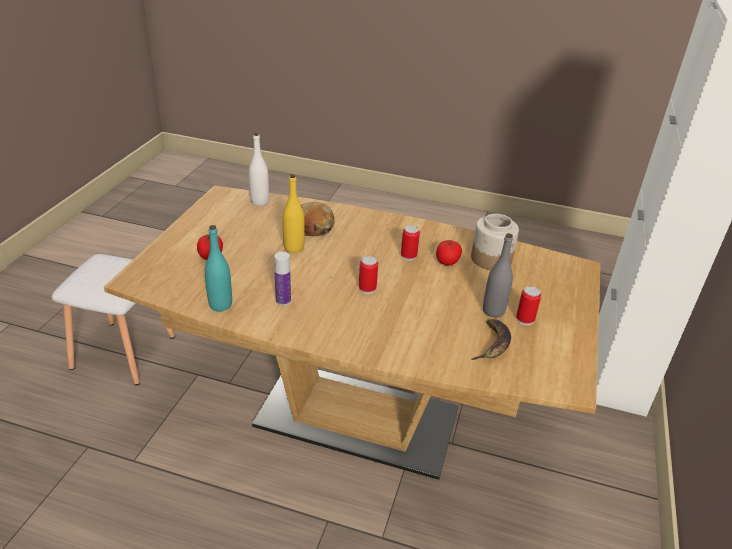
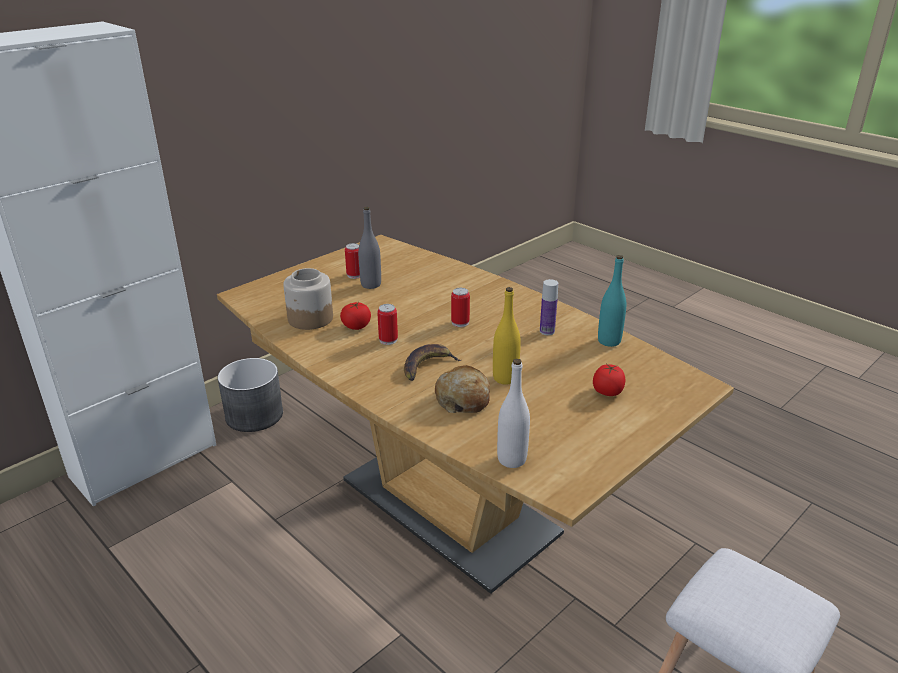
camera: 150 degrees left, 5 degrees down
banana [471,319,511,360] -> banana moved to [404,344,461,381]
none -> grey planter [218,358,283,432]

